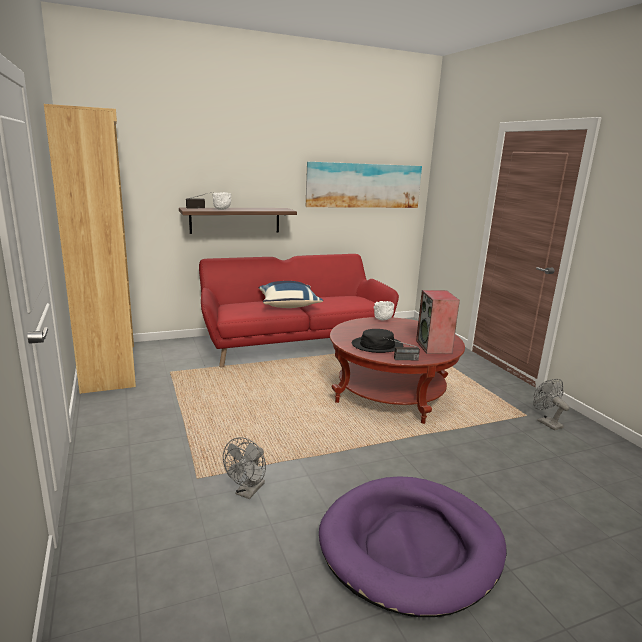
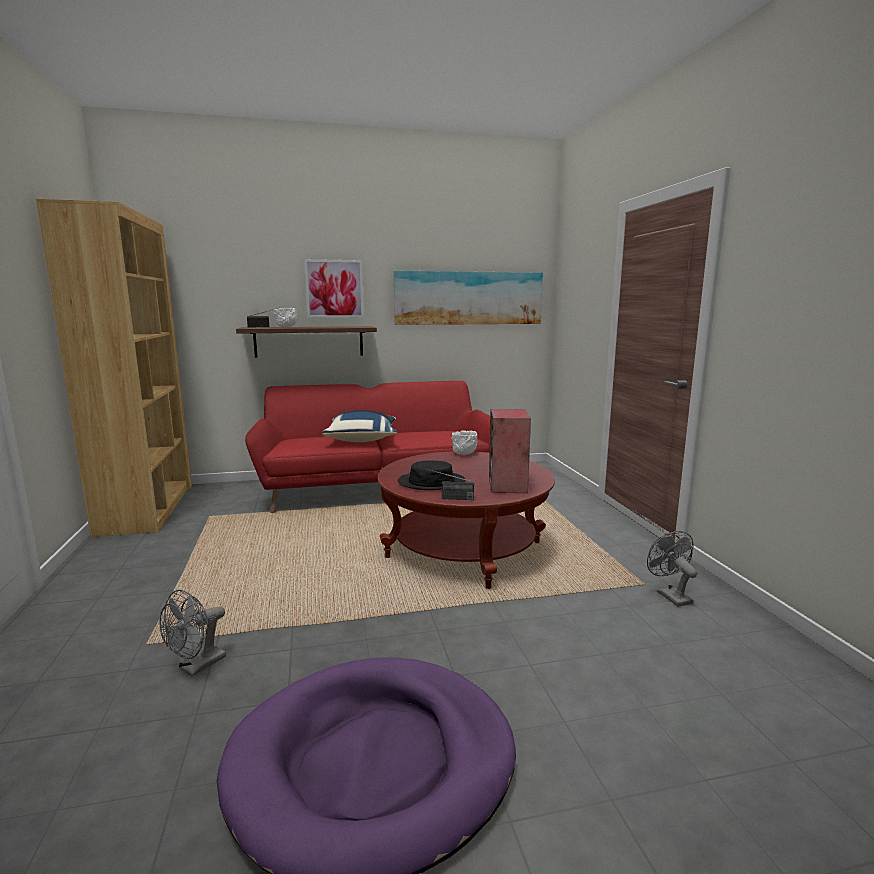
camera: 10 degrees right, 5 degrees down
none -> picture [304,259,364,318]

